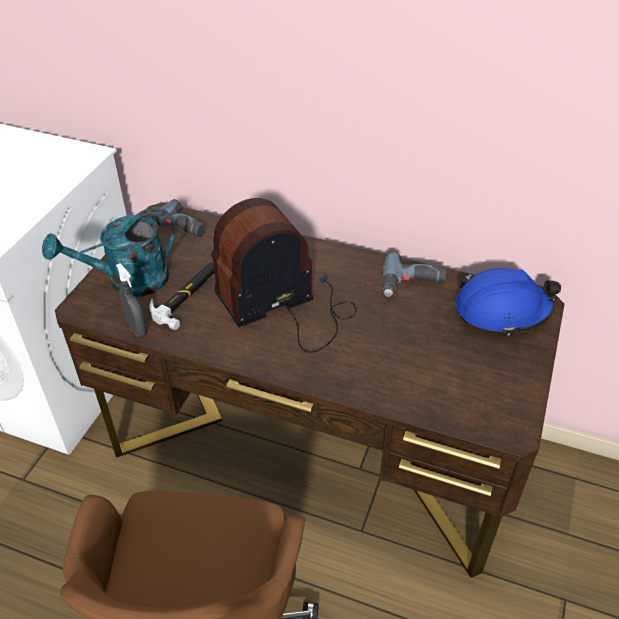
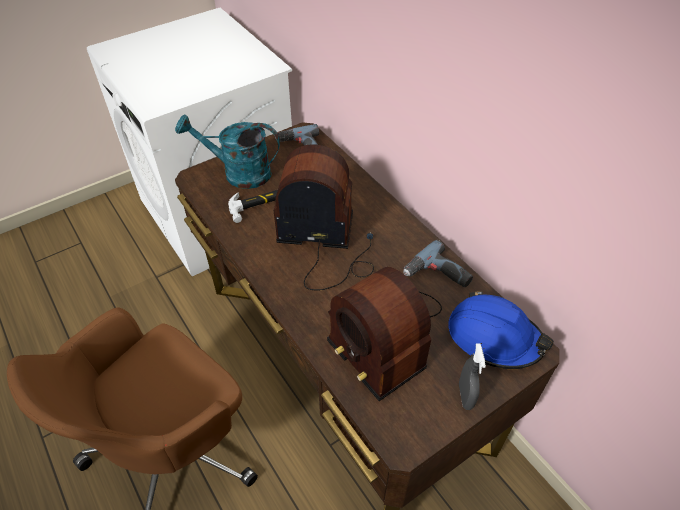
camera: 35 degrees right, 5 degrees up
grey spray bottle [116,263,147,337] -> grey spray bottle moved to [459,343,486,410]
none -> radio [327,267,442,401]

